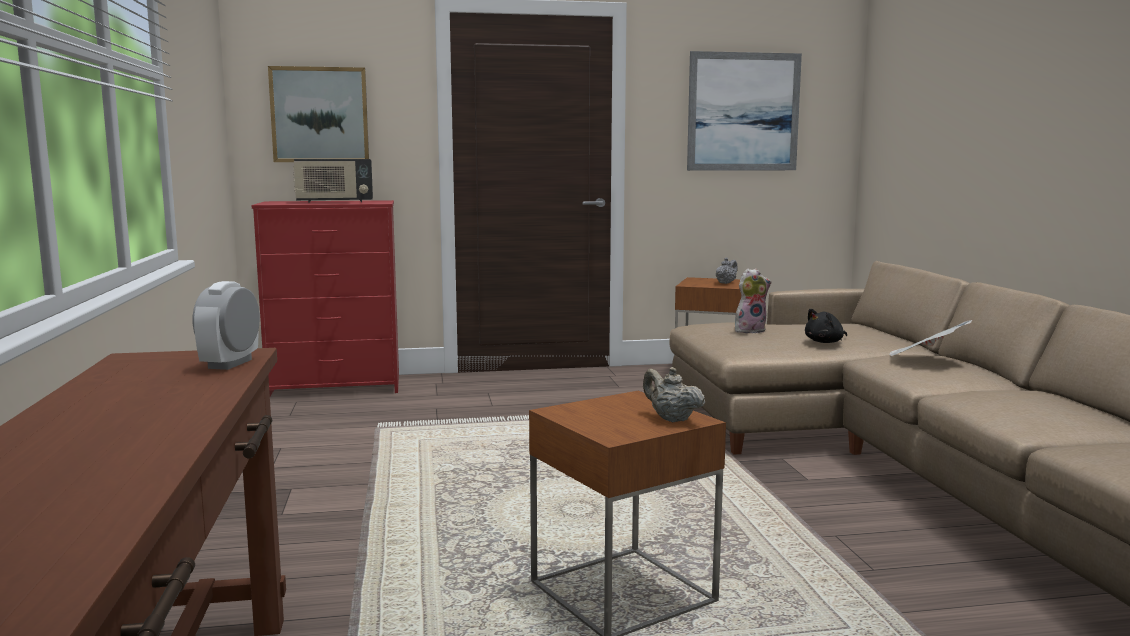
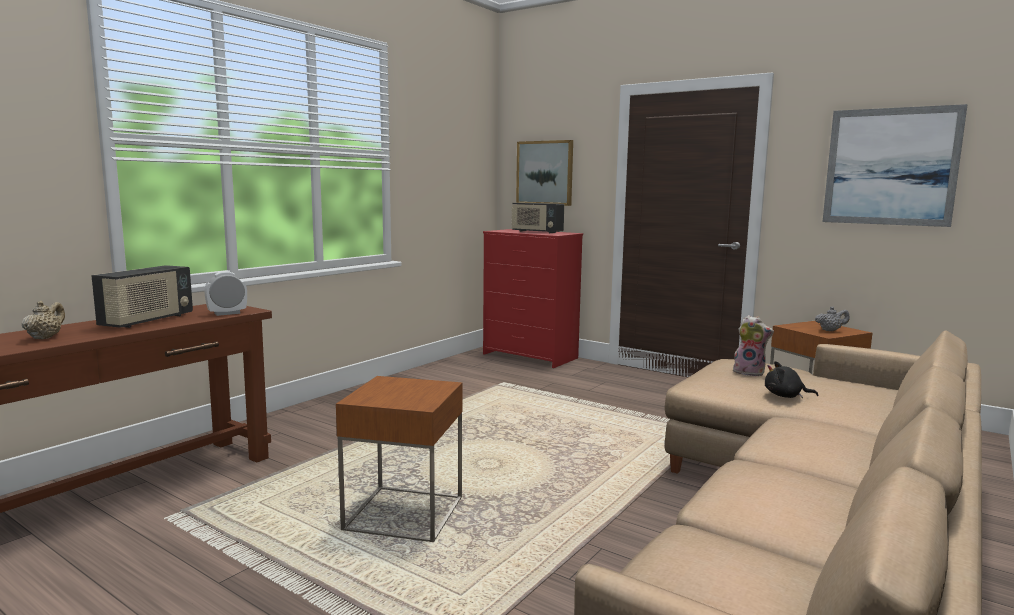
camera: 45 degrees right, 0 degrees up
beige teapot [643,367,705,422] -> beige teapot moved to [22,301,65,340]
newspaper [889,320,972,357] -> none
none -> radio [91,265,193,328]

